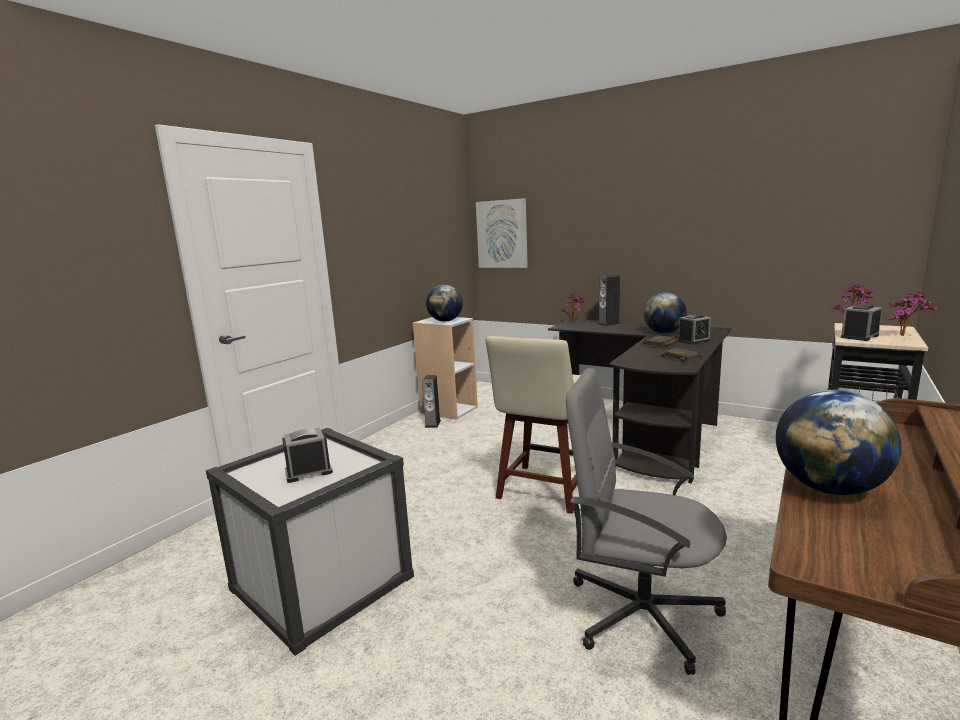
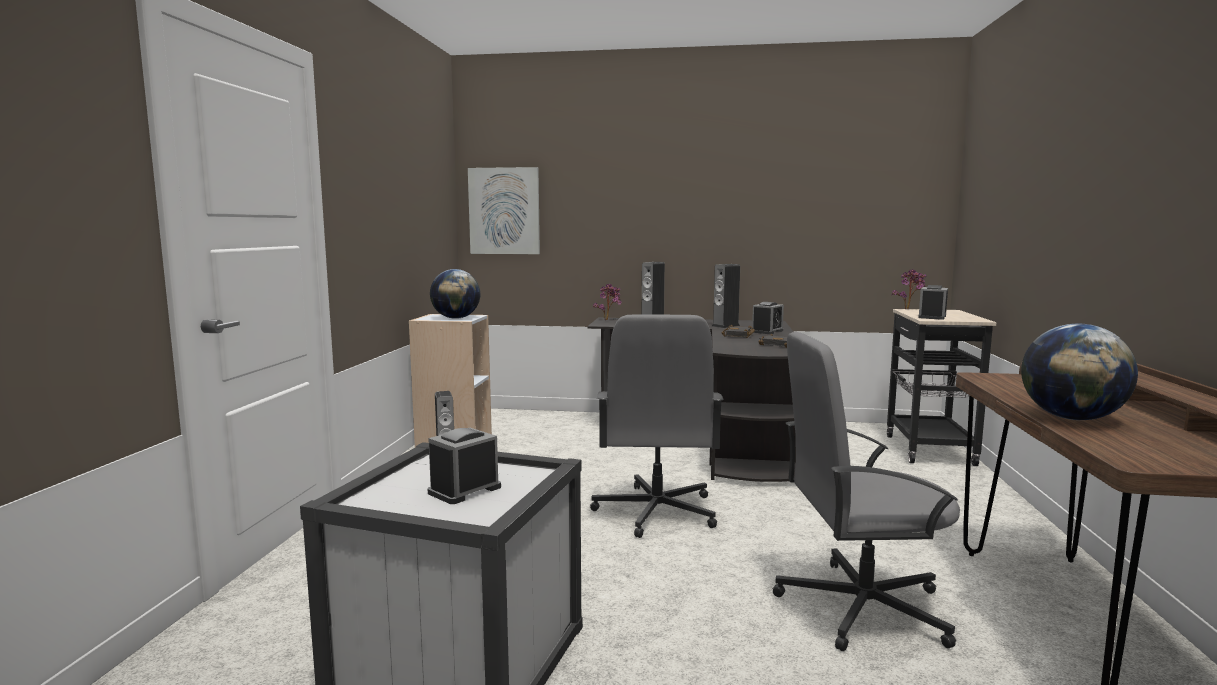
camera: 25 degrees left, 5 degrees down
beige stool [486,336,581,514] -> grey office chair [590,315,724,538]
globe [644,292,687,333] -> speaker [712,264,740,328]
potted plant [888,292,937,336] -> none

